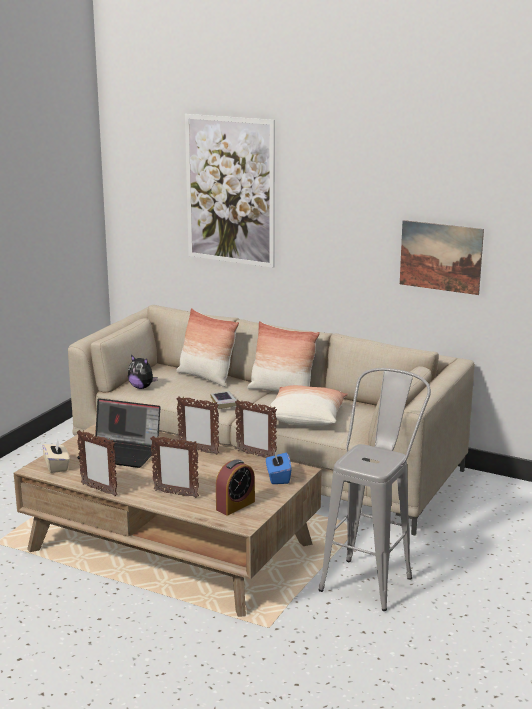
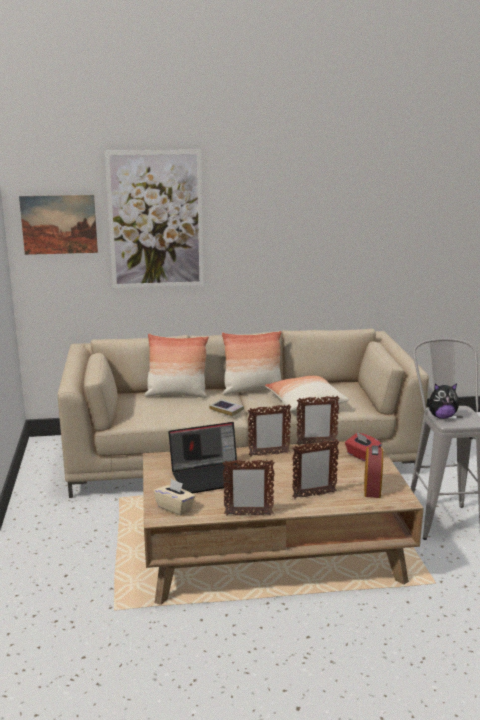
camera: 35 degrees left, 0 degrees up
plush toy [128,355,158,389] -> plush toy moved to [429,384,459,419]
blue tissue box [266,449,291,484] -> red tissue box [345,433,382,461]
picture [400,220,484,295] -> picture moved to [19,195,98,255]

